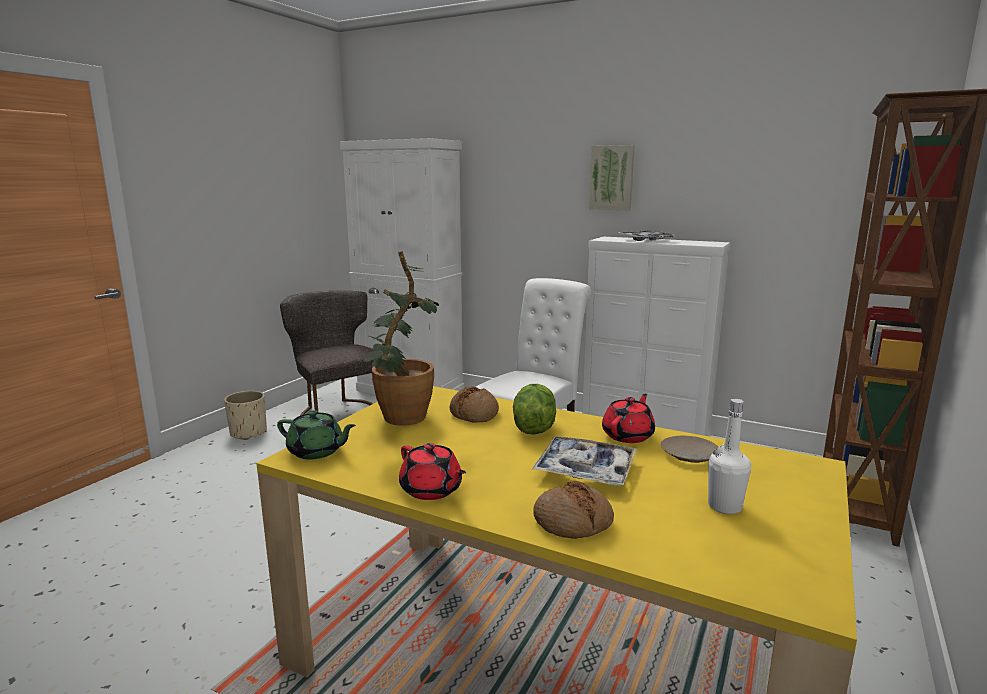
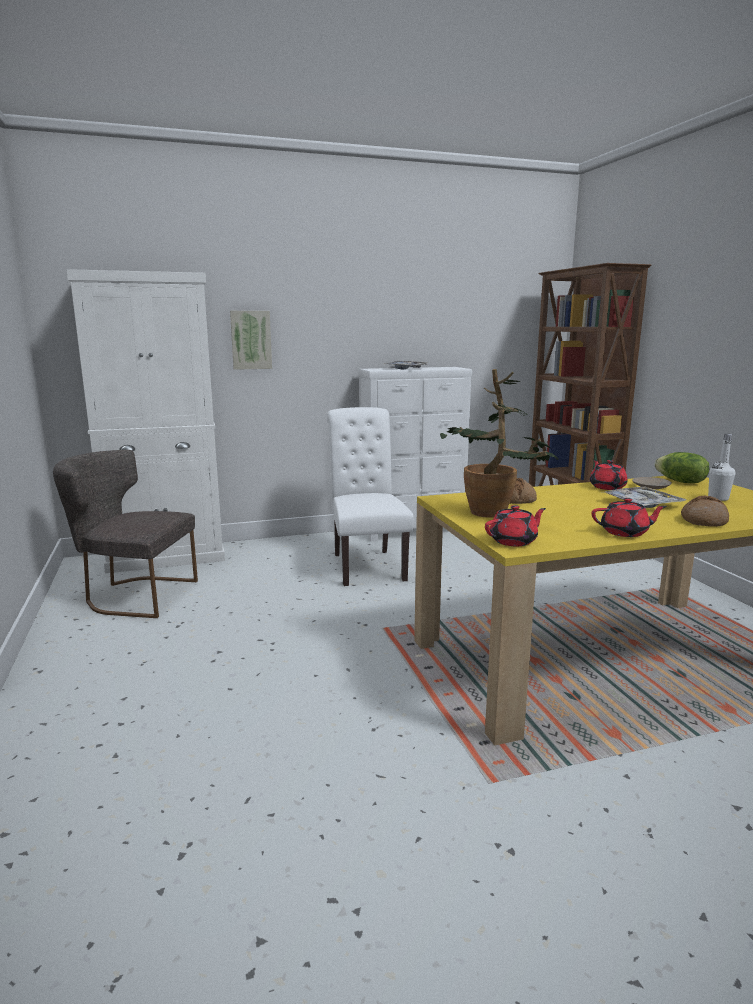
camera: 45 degrees left, 0 degrees up
beige planter [224,391,267,440] -> none
green teapot [277,410,356,459] -> red teapot [485,505,546,546]
lettuce [513,384,556,435] -> lettuce moved to [655,452,709,483]
picture [589,145,635,210] -> picture moved to [230,311,272,370]

